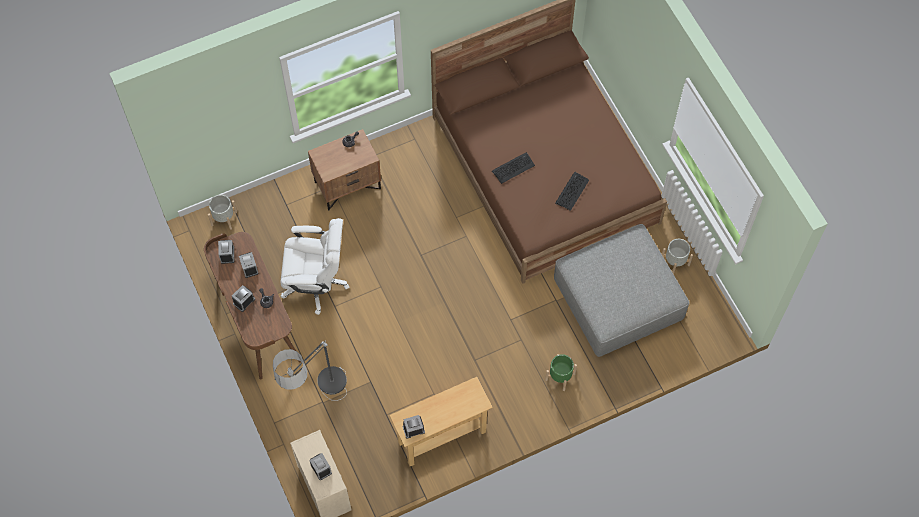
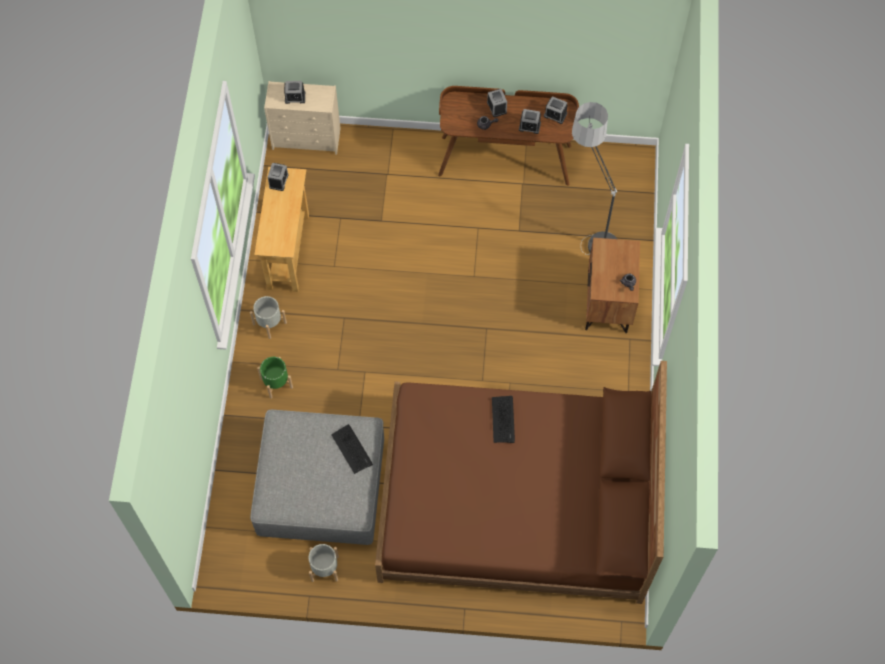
camera: 120 degrees right, 0 degrees up
grey planter [208,195,237,230] -> grey planter moved to [250,296,287,339]
floor lamp [273,341,347,401] -> floor lamp moved to [572,102,617,255]
white office chair [281,218,349,315] -> none
keyboard [555,172,589,211] -> keyboard moved to [331,424,373,474]

